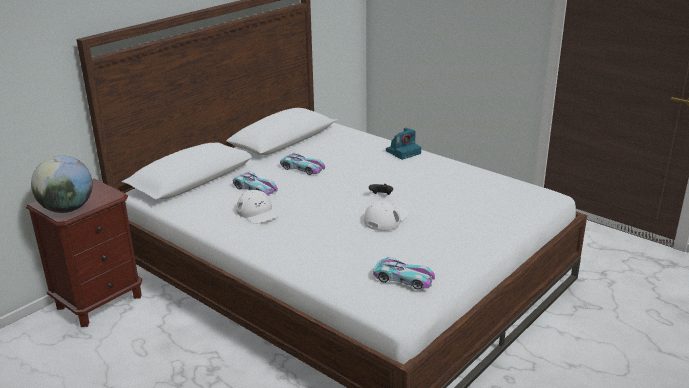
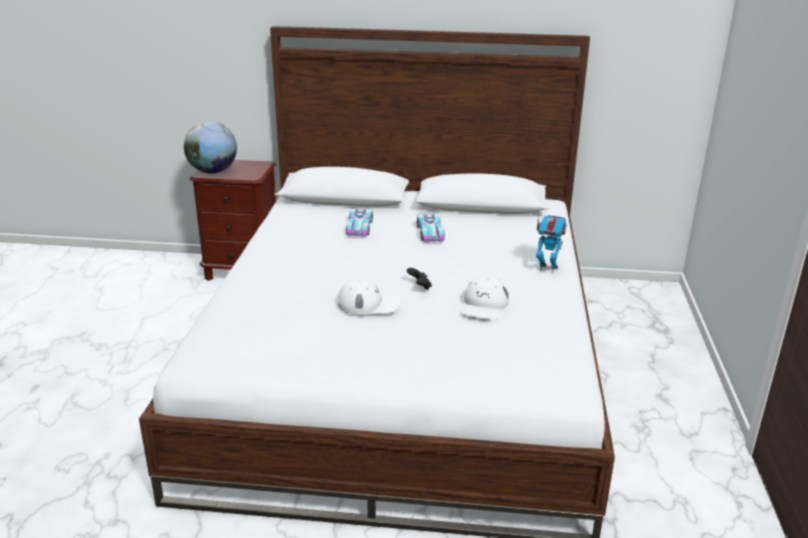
camera: 55 degrees right, 0 degrees up
white cap [236,190,280,224] -> white cap moved to [461,276,509,319]
toy car [373,257,435,290] -> none
camera [386,128,421,160] -> toy robot [536,215,567,273]

